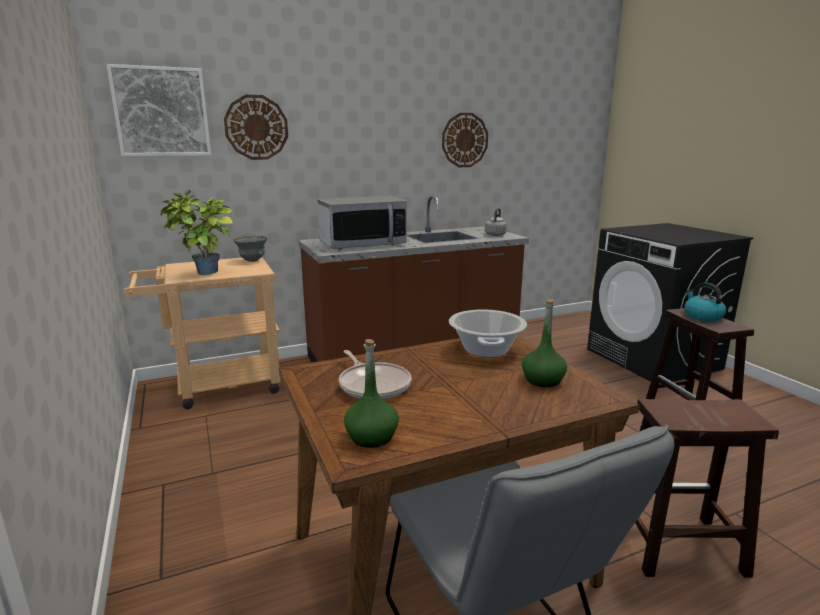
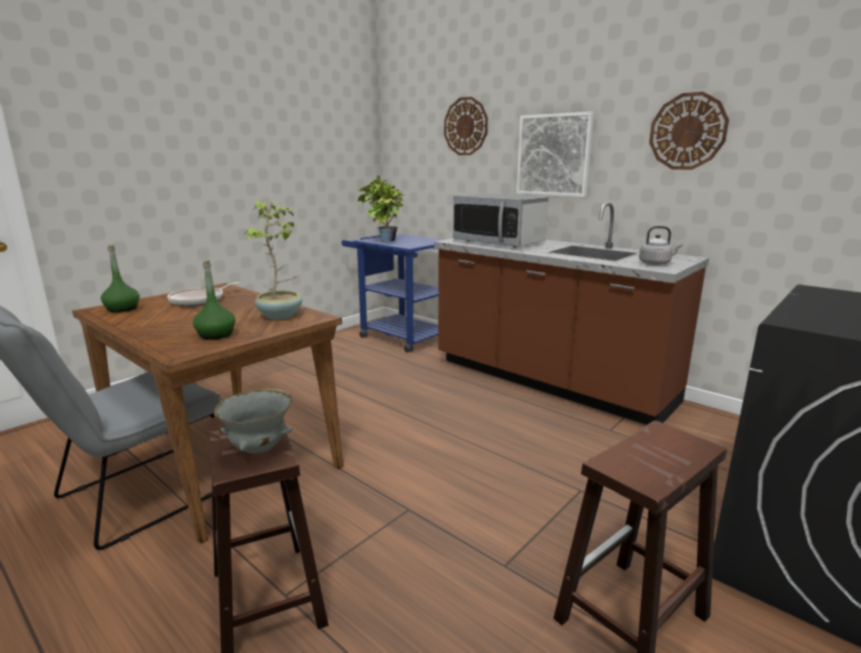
camera: 65 degrees right, 0 degrees up
picture [106,64,211,156] -> picture moved to [516,112,594,197]
beige cart [123,257,281,409] -> blue cart [342,234,443,353]
grey bowl [234,236,267,262] -> grey bowl moved to [214,389,293,453]
cooking pot [449,309,527,357] -> potted plant [244,201,302,319]
kettle [684,282,726,321] -> none

